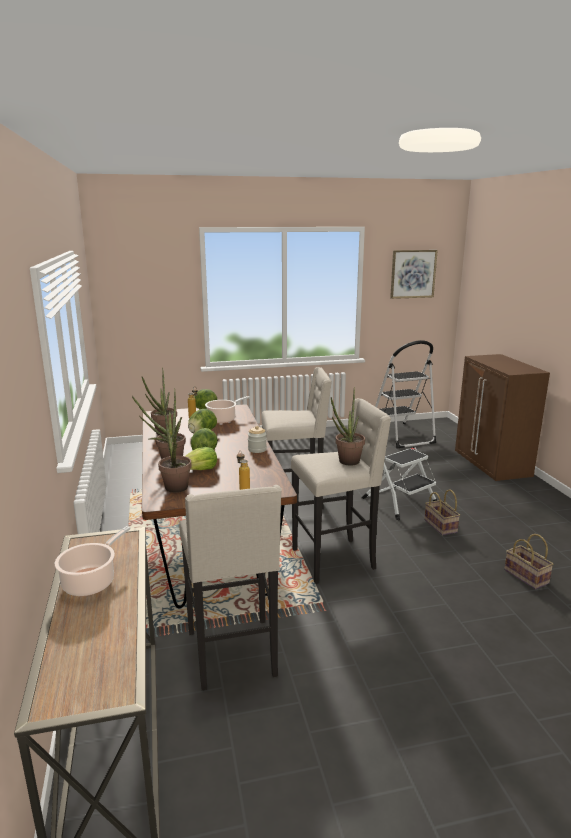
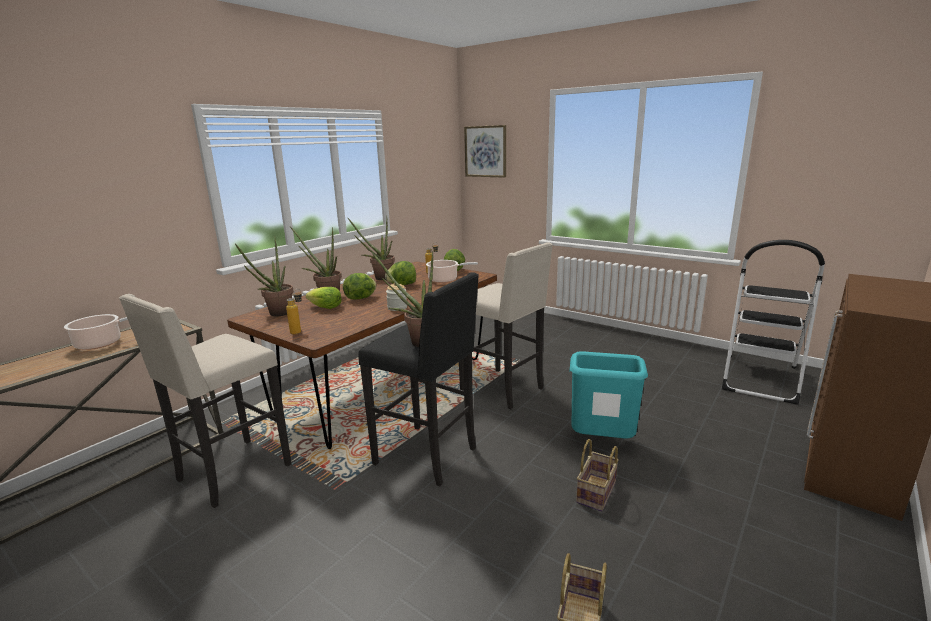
camera: 50 degrees right, 0 degrees up
beige stool [291,398,391,584] -> black stool [358,272,479,486]
step ladder [361,446,437,521] -> turquoise trash can [569,351,648,438]
picture [390,250,438,299] -> picture moved to [464,125,506,178]

